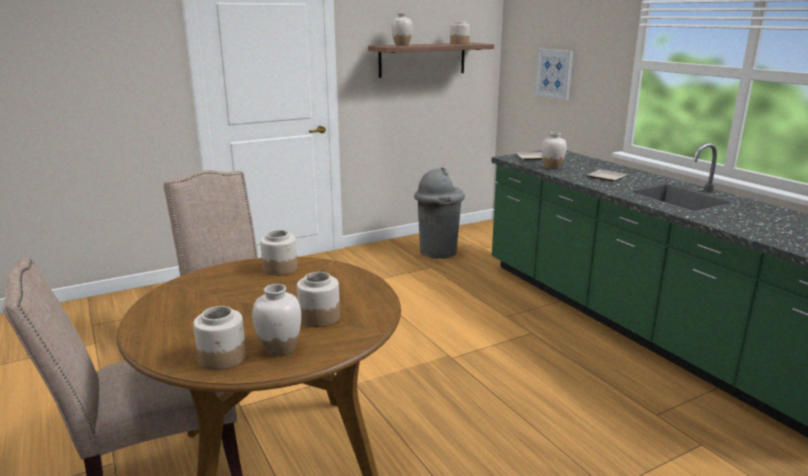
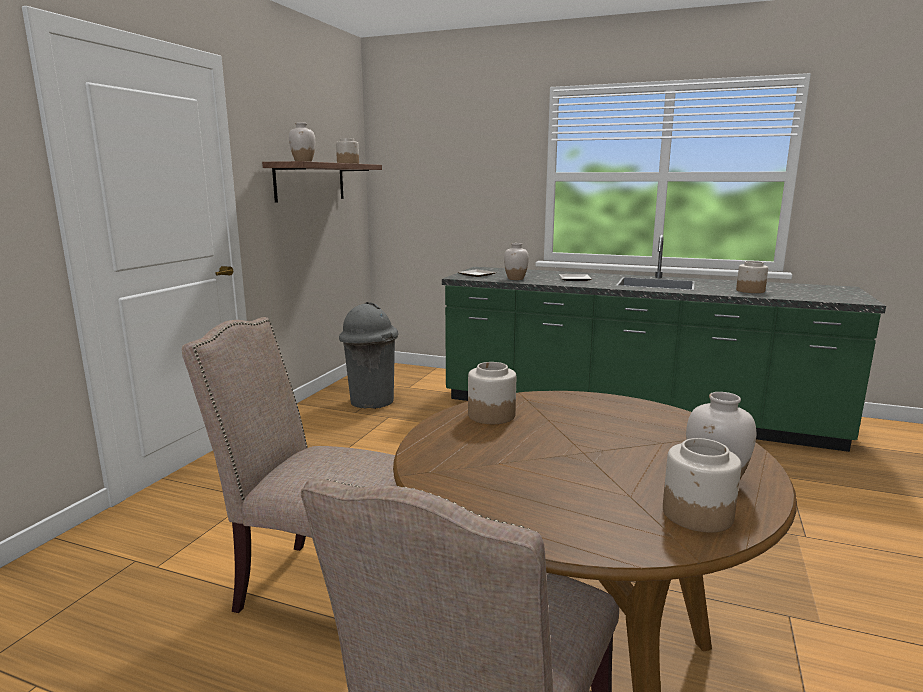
camera: 40 degrees left, 5 degrees down
jar [297,272,340,327] -> jar moved to [736,261,768,293]
picture [535,49,573,100] -> none

